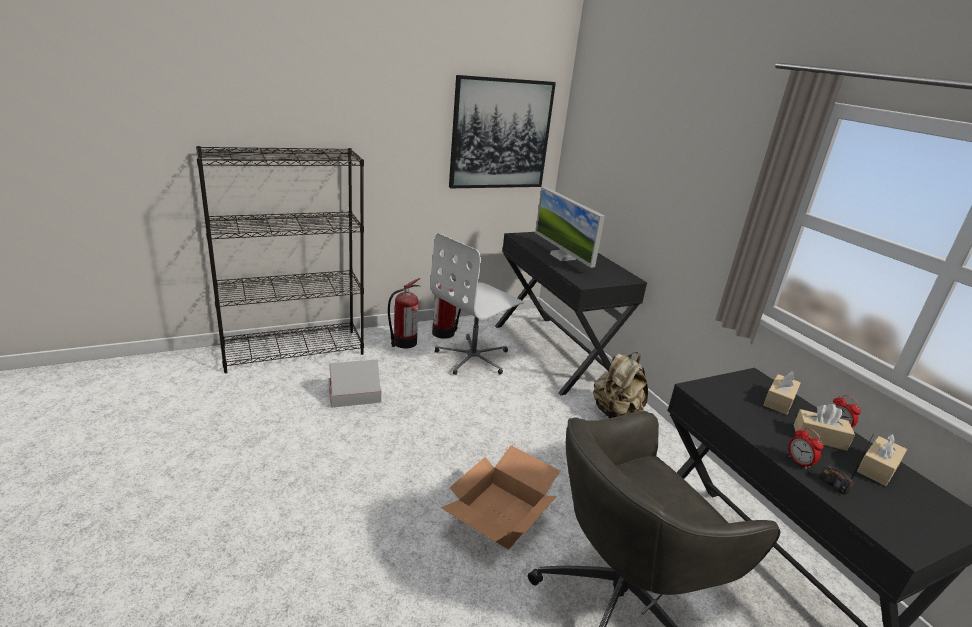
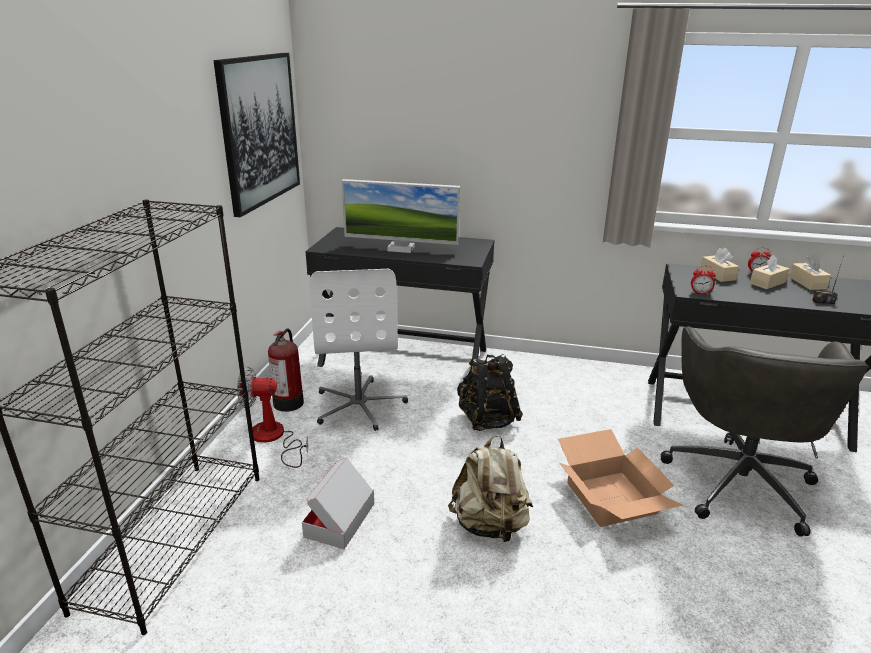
camera: 50 degrees left, 0 degrees up
fire extinguisher [388,278,421,349] -> fan [237,366,309,468]
beige backpack [593,352,648,418] -> beige backpack moved to [448,435,533,542]
alarm clock [788,427,824,469] -> alarm clock moved to [691,266,716,295]
none -> black backpack [457,354,523,431]

